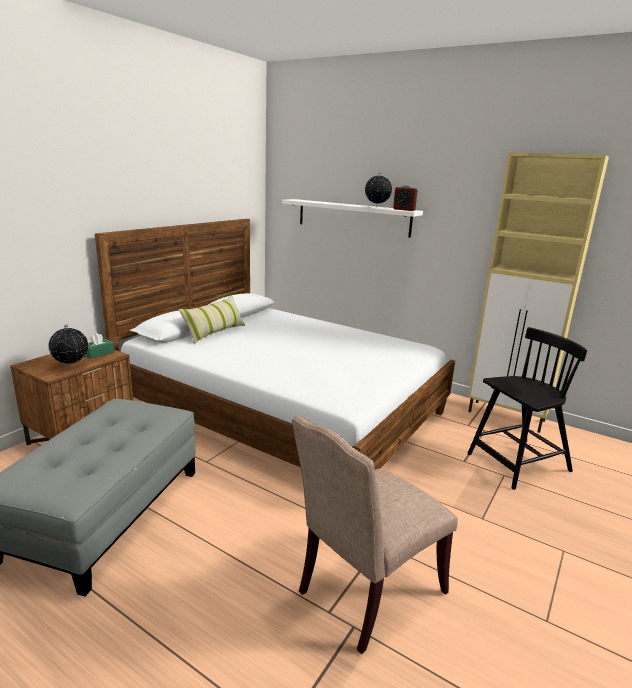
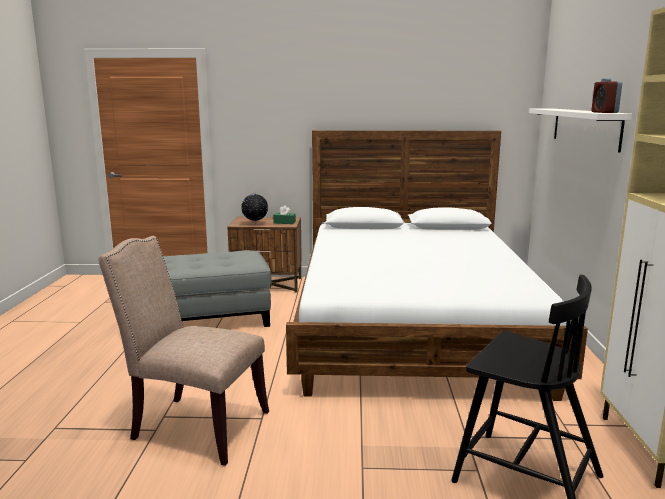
camera: 60 degrees right, 5 degrees down
pillow [179,295,245,344] -> none
globe [365,174,392,208] -> none

